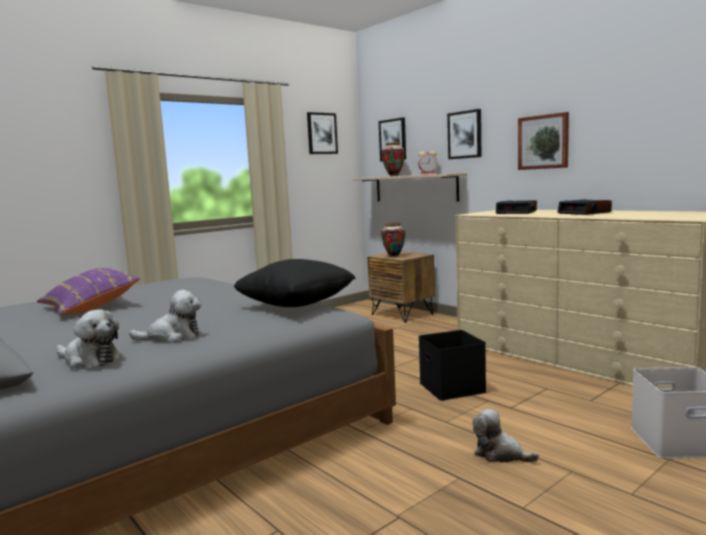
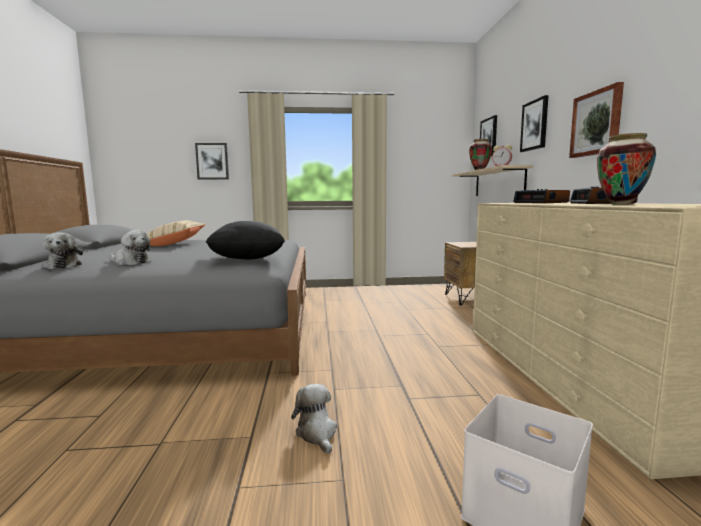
camera: 35 degrees right, 0 degrees up
purple pillow [37,268,140,314] -> beige pillow [147,220,205,246]
picture [307,112,338,154] -> picture moved to [195,143,229,180]
vase [381,223,405,257] -> vase moved to [597,133,656,205]
black storage box [419,330,486,401] -> none

